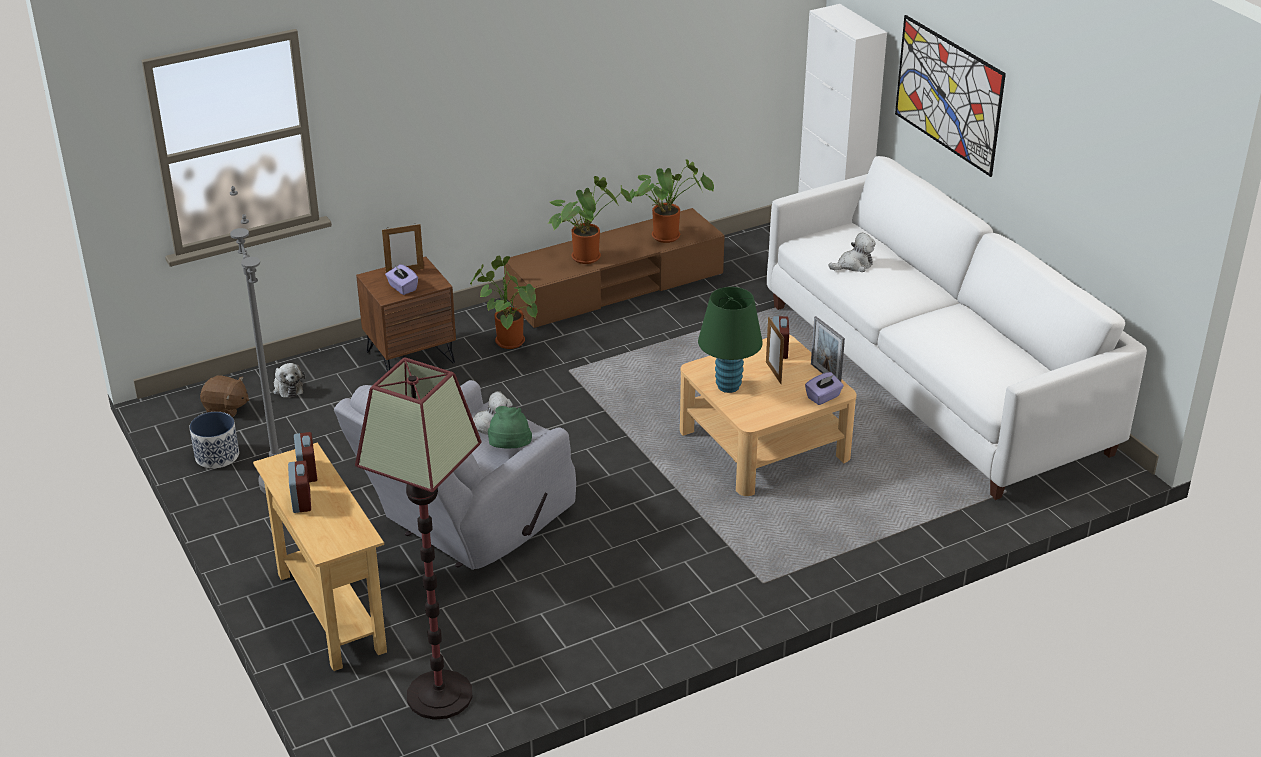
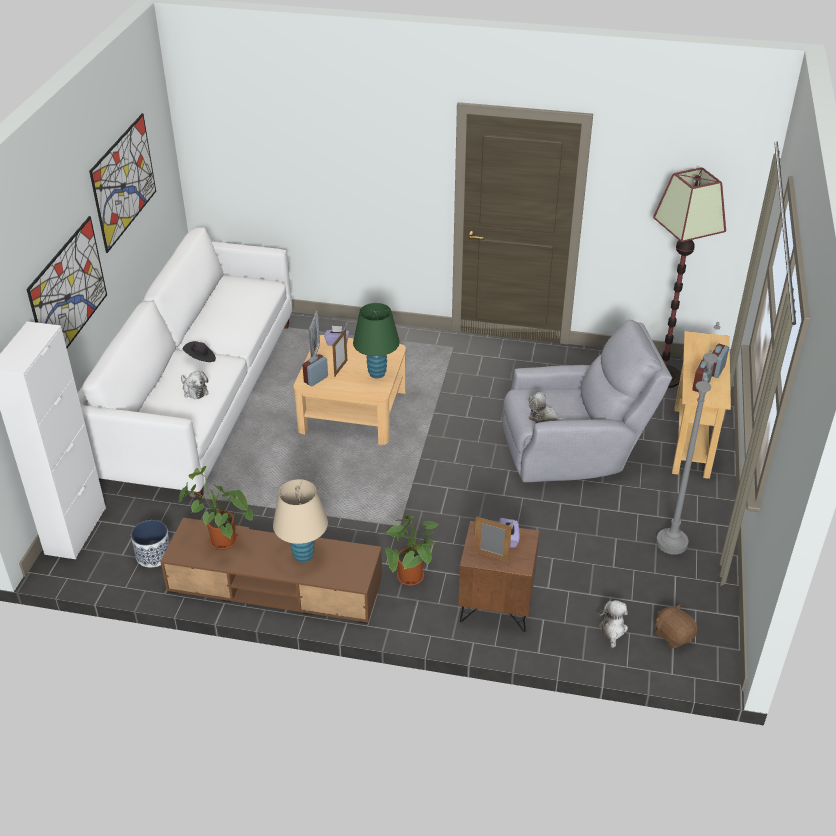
camera: 140 degrees left, 5 degrees up
planter [190,412,239,468] -> planter moved to [131,520,170,567]
green hat [488,406,532,449] -> none
potted plant [547,176,632,264] -> beige table lamp [273,479,328,563]
plush toy [828,233,876,272] -> plush toy turned 150 degrees counterclockwise [181,371,208,399]
none -> picture [89,113,156,253]
none -> black hat [183,341,216,362]

